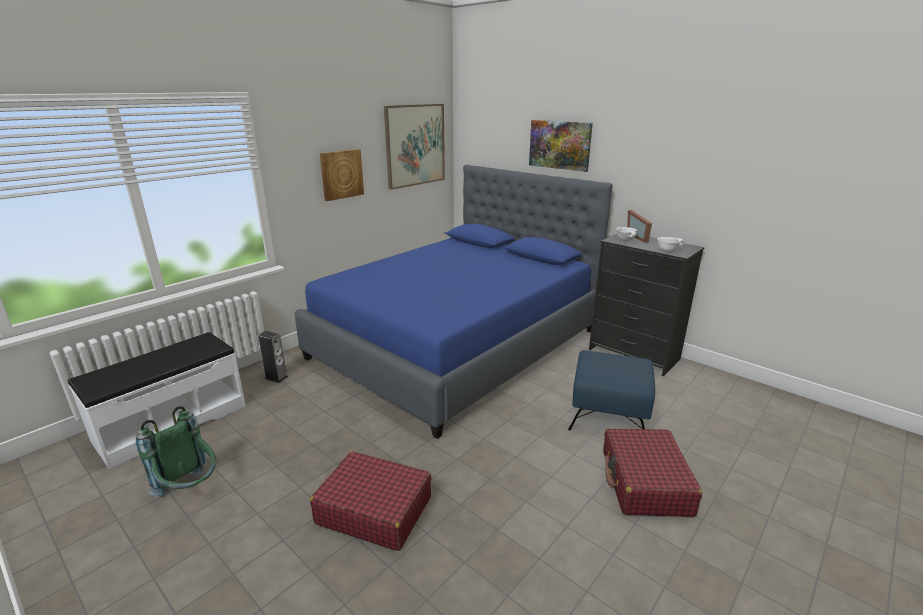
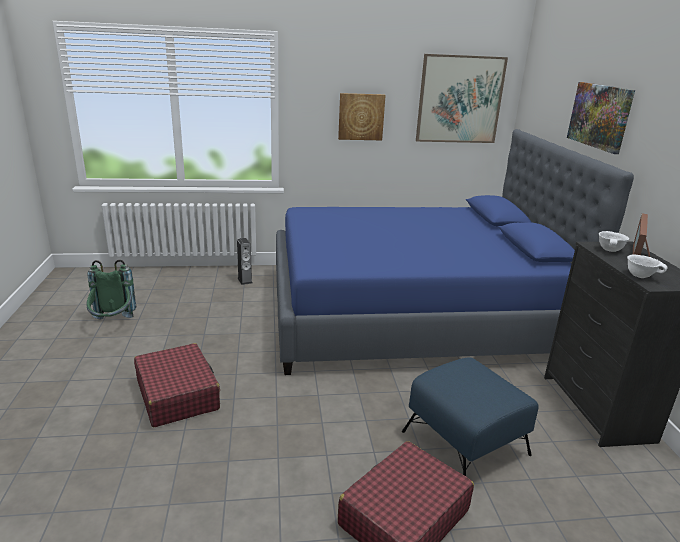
camera: 40 degrees right, 0 degrees up
white bench [68,332,246,469] -> none

